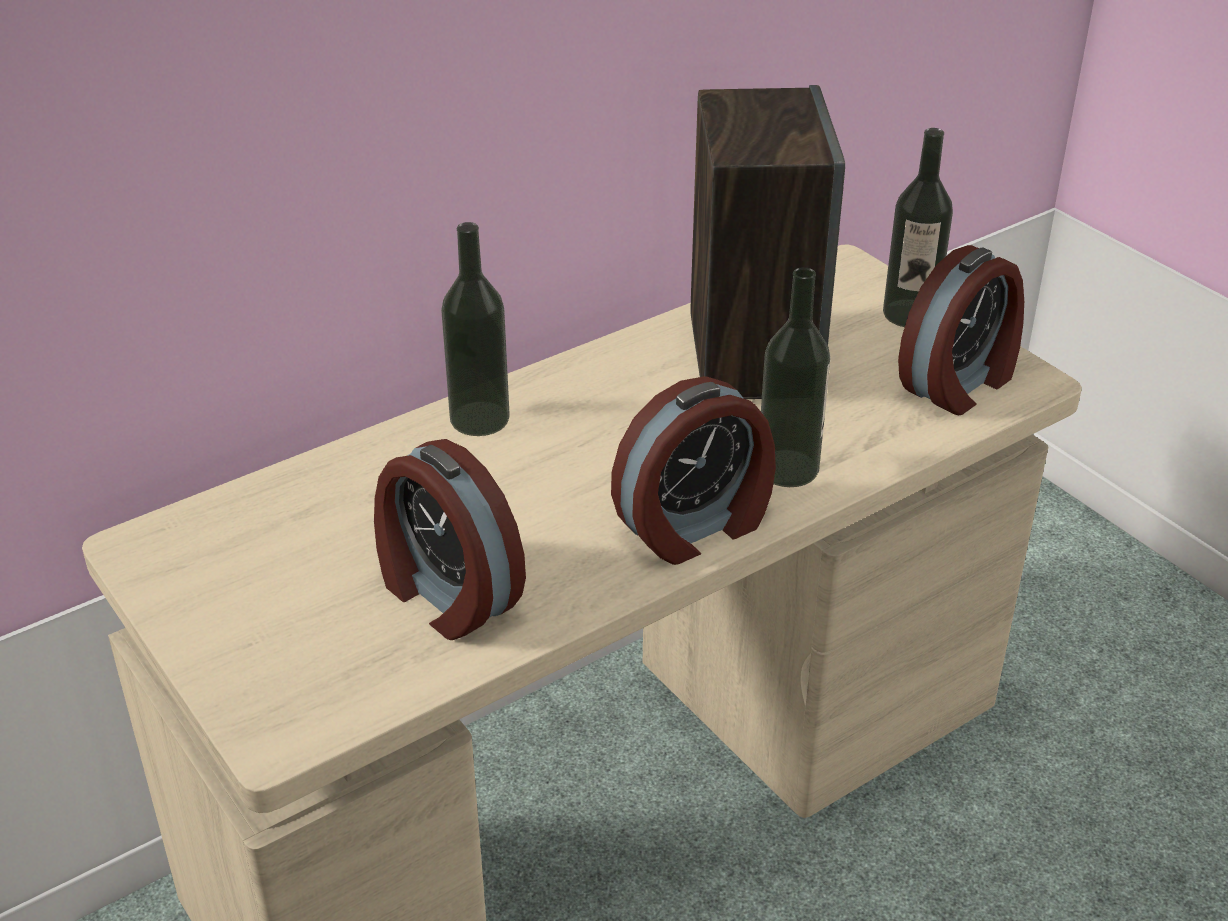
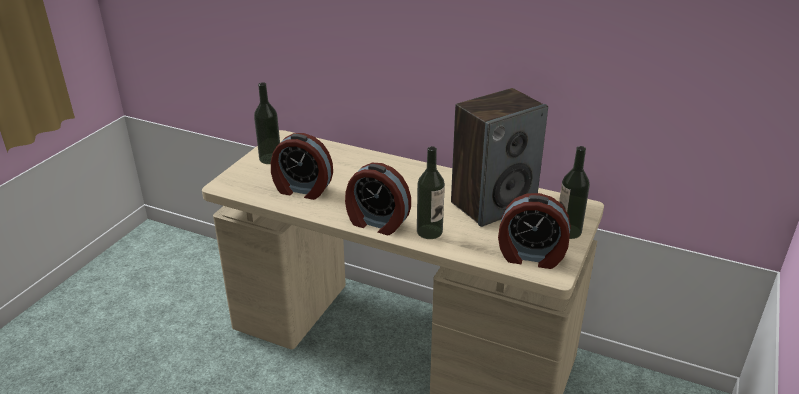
camera: 60 degrees right, 5 degrees down
alarm clock [374,439,526,640] -> alarm clock turned 90 degrees counterclockwise [271,133,333,200]
bottle [441,222,510,436] -> bottle moved to [254,82,280,164]

